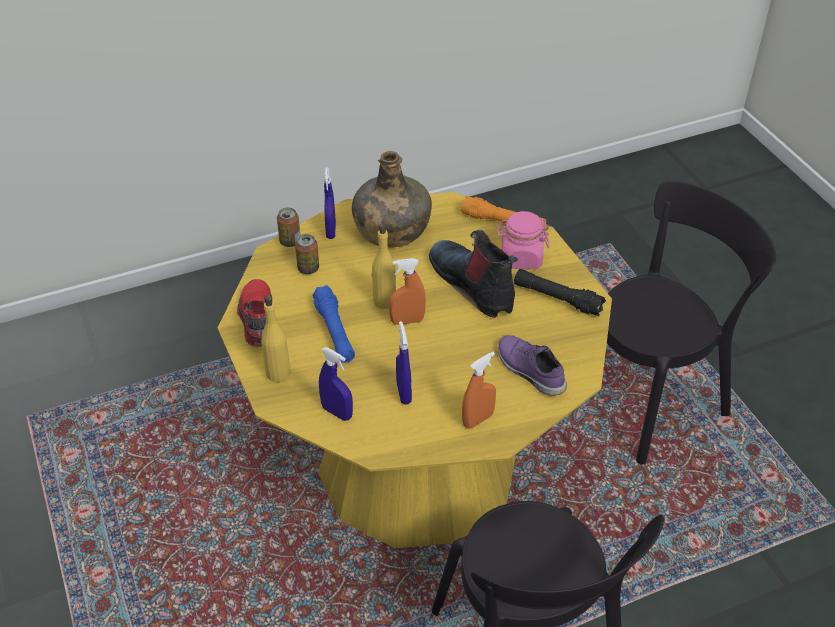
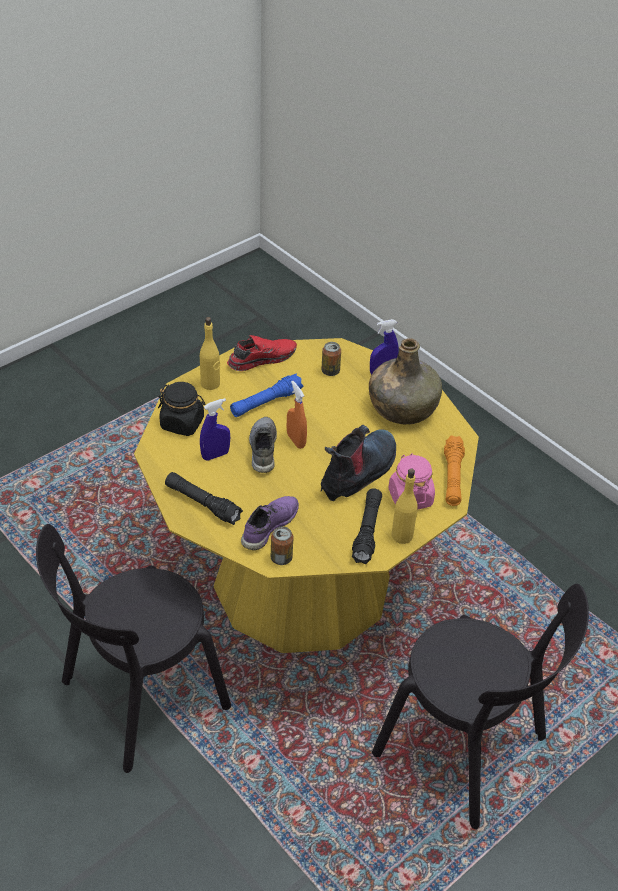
camera: 70 degrees right, 0 degrees up
can [277,208,300,247] -> can moved to [271,526,294,565]
blue spray bottle [319,347,353,421] -> black jar [158,382,205,436]
yellow bottle [371,224,396,309] -> yellow bottle moved to [392,469,417,544]
orange spray bottle [462,352,496,429] -> black flashlight [165,472,243,525]
none -> grey shoe [249,417,277,473]

